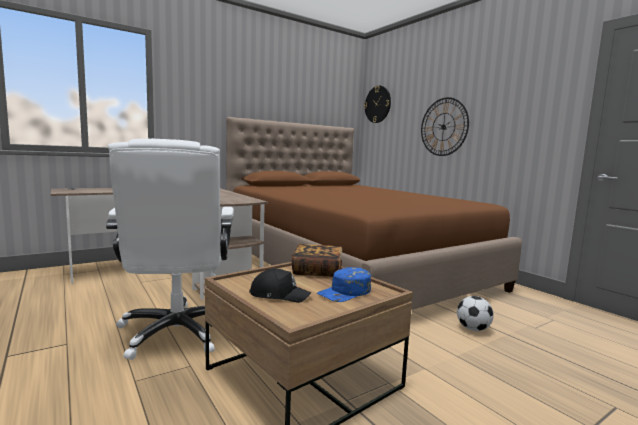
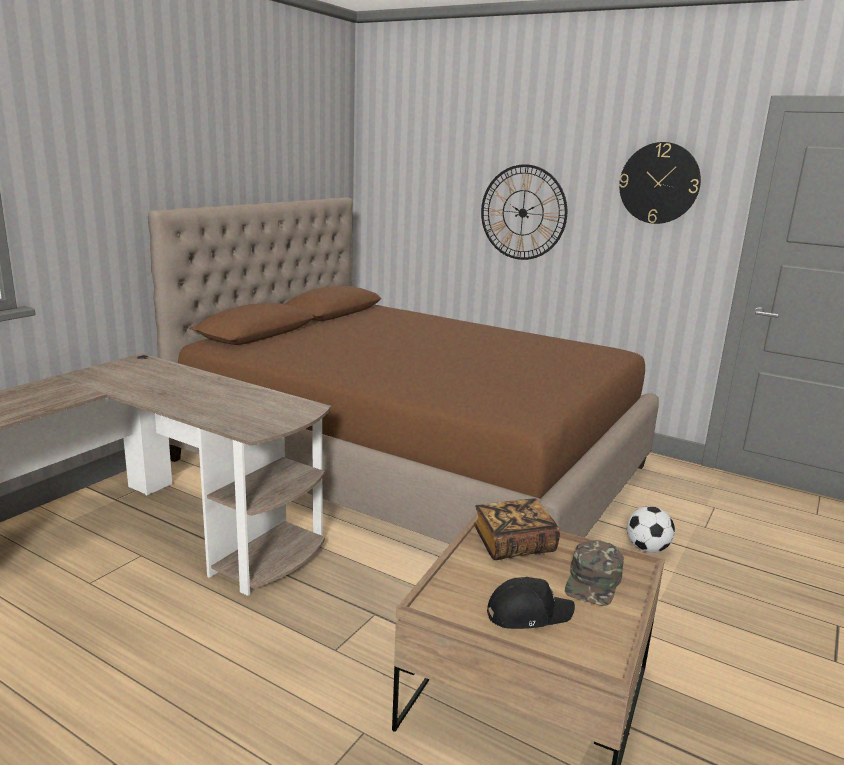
camera: 25 degrees left, 10 degrees up
white office chair [106,138,234,360] -> none
blue cap [317,267,371,302] -> green cap [565,540,624,606]
wall clock [364,86,391,123] -> wall clock moved to [619,142,701,224]

